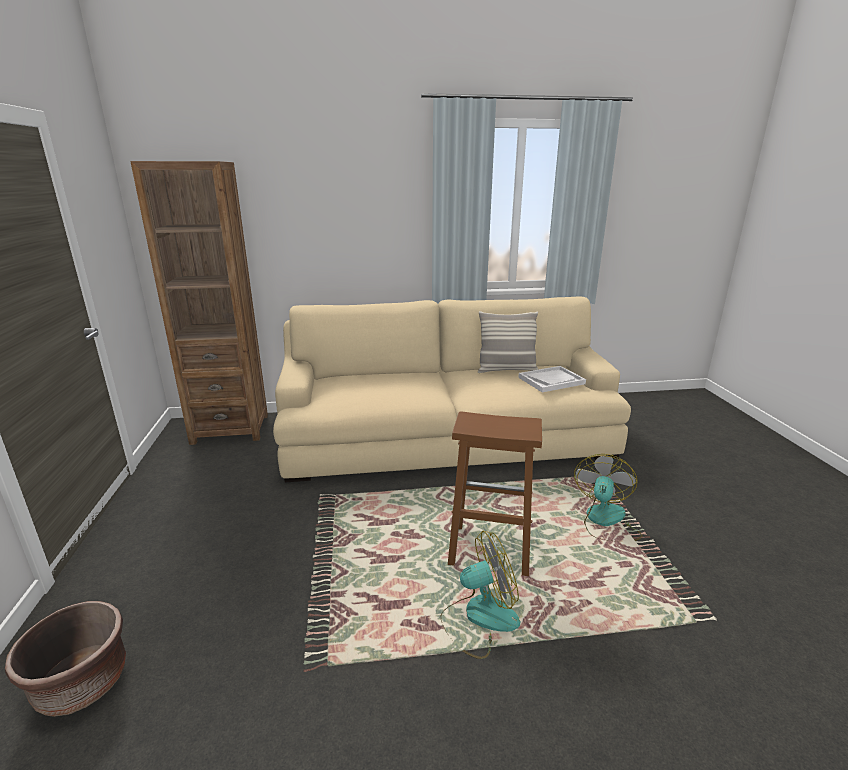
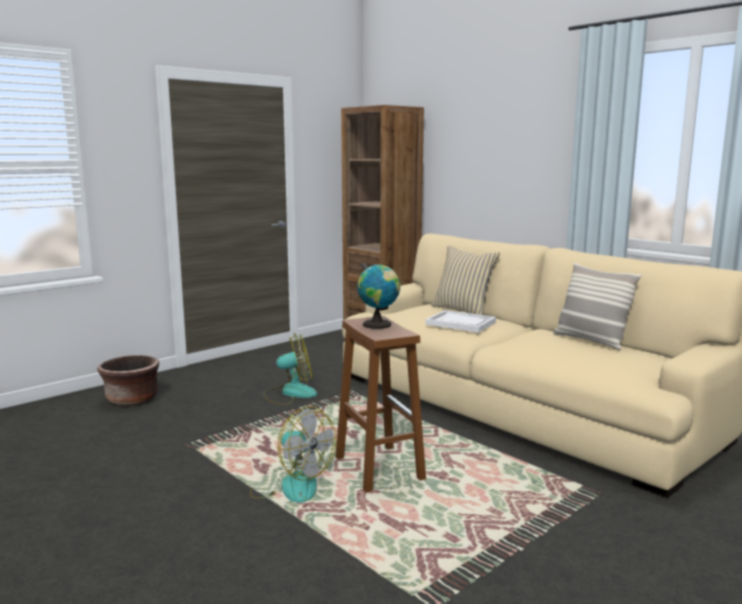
camera: 55 degrees right, 10 degrees down
white tray [518,366,586,392] -> white tray moved to [425,310,496,333]
fan [574,454,643,541] -> fan moved to [263,333,317,405]
none -> globe [357,264,400,329]
none -> beige pillow [431,246,500,315]

